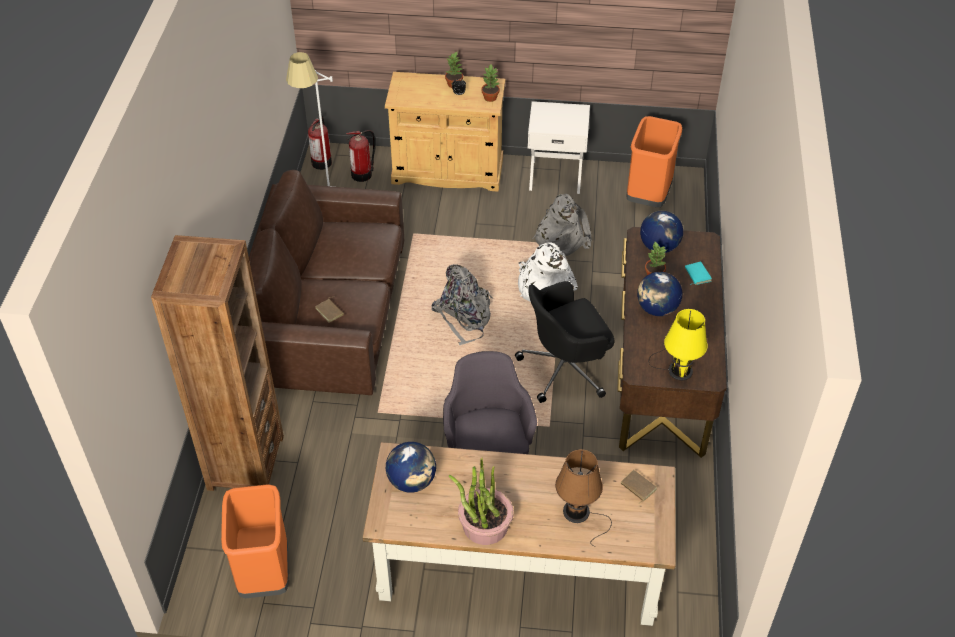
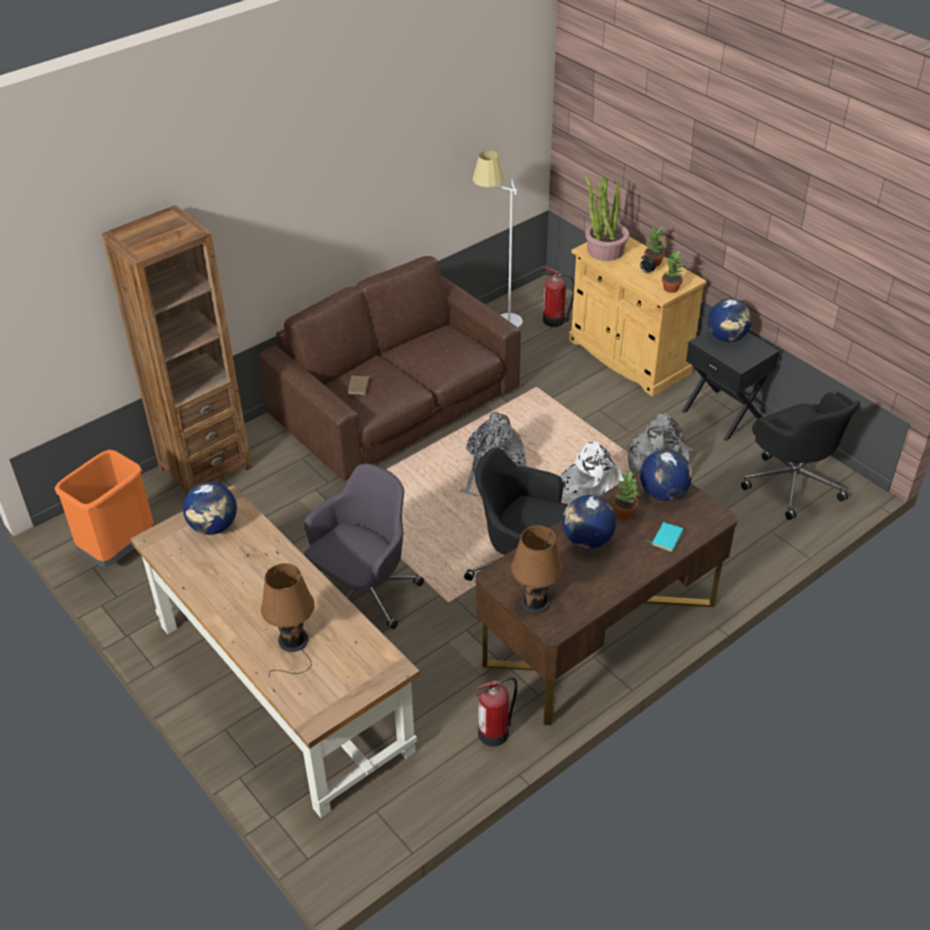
camera: 45 degrees right, 5 degrees down
fire extinguisher [308,115,332,170] -> fire extinguisher moved to [476,677,517,746]
potted plant [449,458,514,545] -> potted plant moved to [585,174,629,261]
white nightstand [528,101,590,194] -> black nightstand [682,330,780,441]
brown book [621,470,657,504] -> none
orange trash can [626,116,682,207] -> black office chair [741,392,861,520]
yellow table lamp [649,309,708,380] -> brown table lamp [511,526,563,613]
none -> globe [707,299,752,342]

